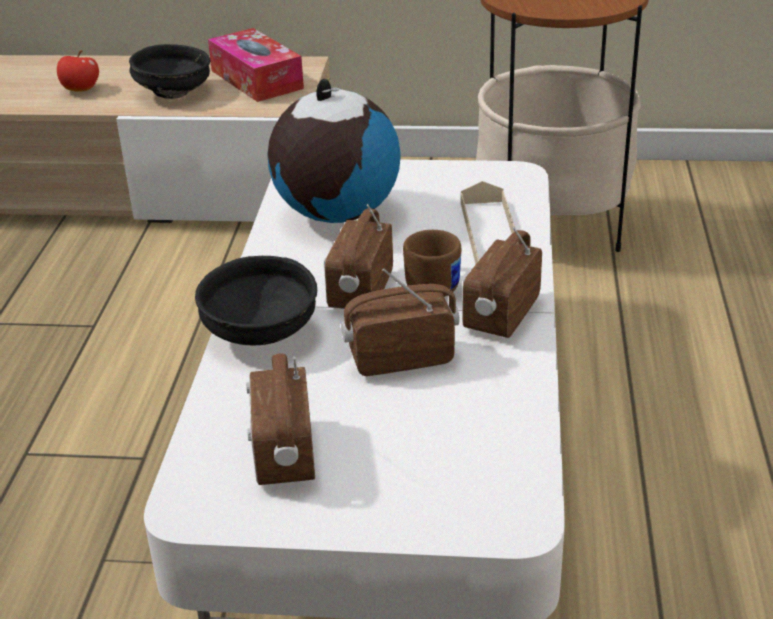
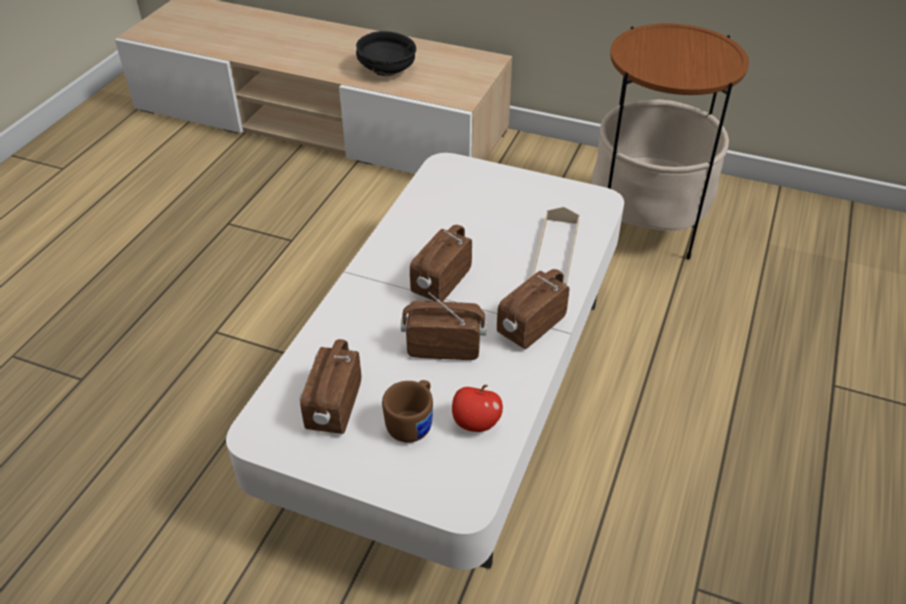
camera: 15 degrees right, 10 degrees up
apple [57,50,99,92] -> apple moved to [452,385,503,432]
black bowl [195,256,317,345] -> none
tissue box [208,28,304,102] -> none
globe [267,78,401,223] -> none
brown mug [403,230,461,297] -> brown mug moved to [382,380,433,443]

